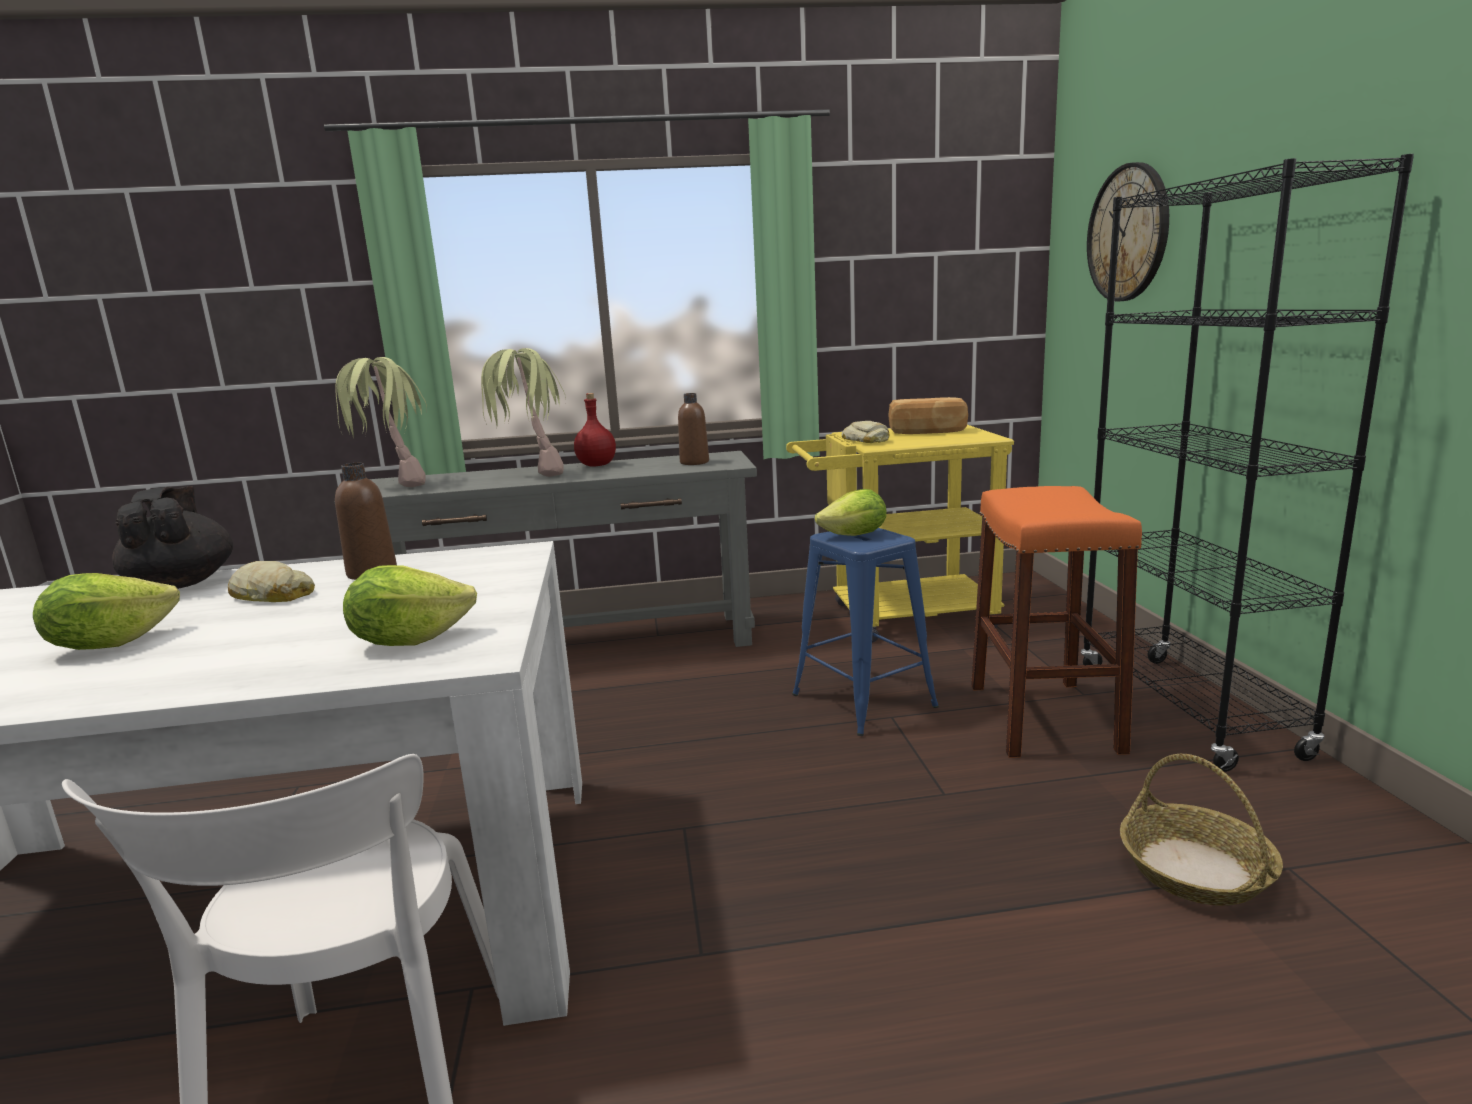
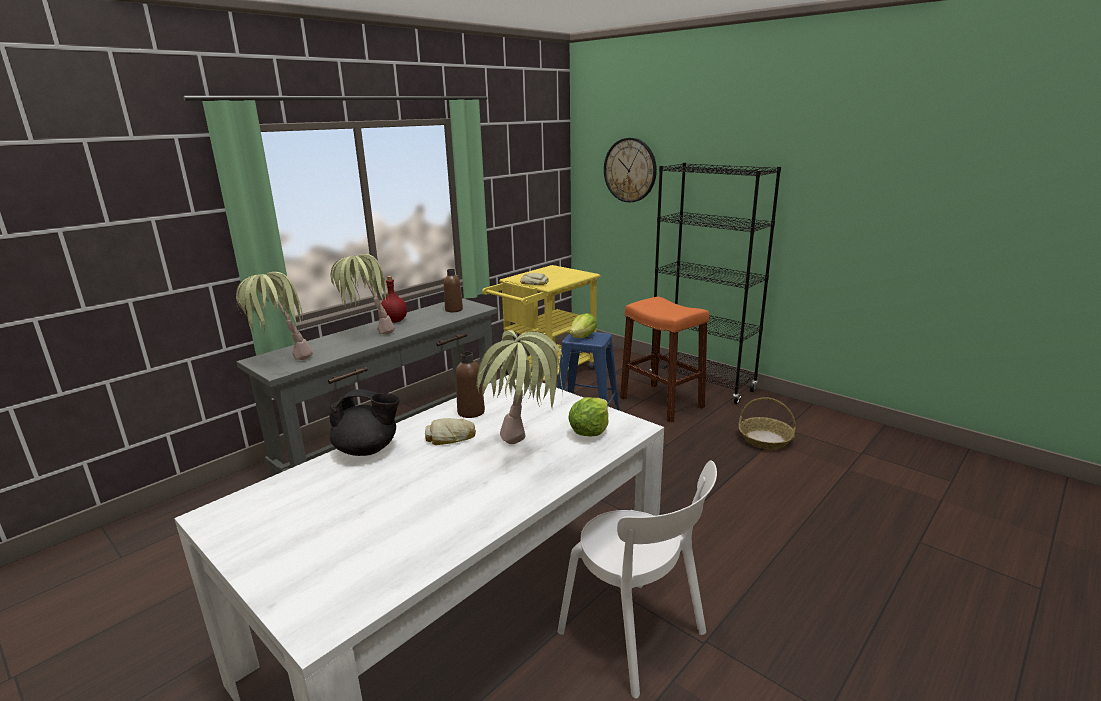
camera: 40 degrees left, 5 degrees up
lettuce [33,573,180,650] -> none
black teapot [112,486,233,589] -> black teapot turned 150 degrees clockwise [329,389,400,456]
bread [888,397,968,434] -> none
none -> potted plant [476,330,563,444]

